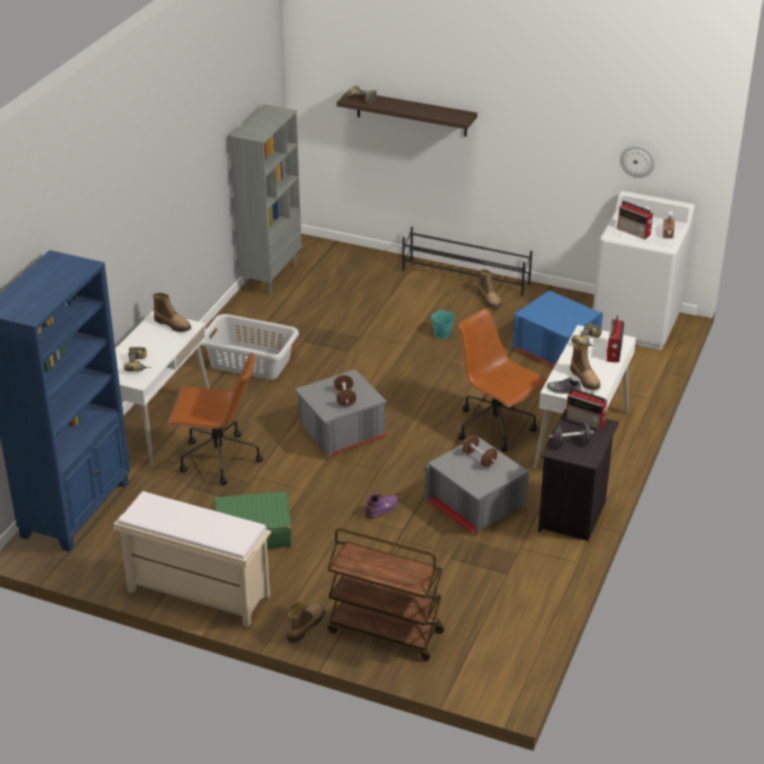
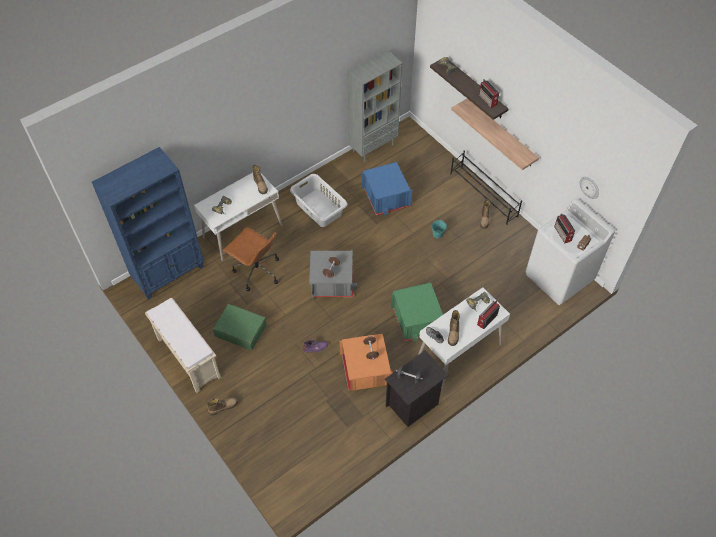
camera: 30 degrees right, 20 degrees up
brown cart [327,528,444,660] -> none
grey storage box [424,436,529,534] -> orange storage box [339,333,393,391]
brown office chair [458,309,547,452] -> green storage box [391,282,443,342]
blue storage box [512,290,603,367] -> blue storage box moved to [362,162,412,215]
radio [566,388,607,430] -> radio moved to [479,79,499,108]
none -> shelf [451,99,539,170]

